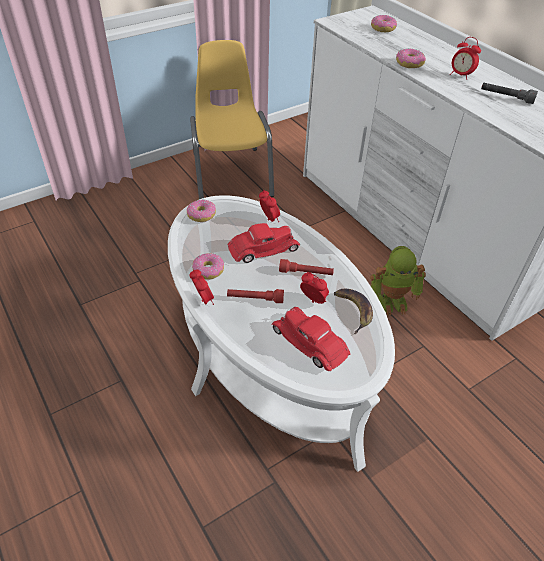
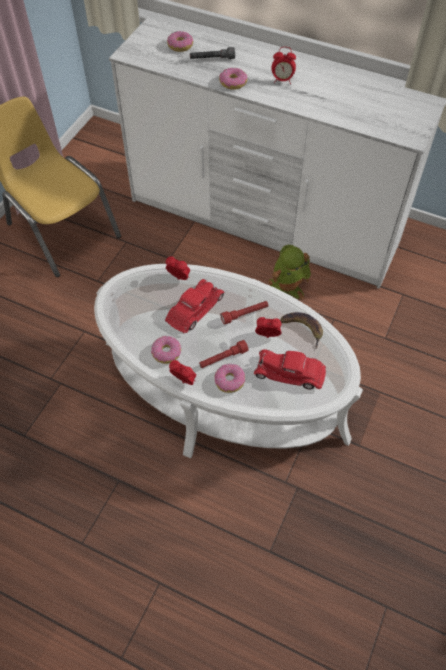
camera: 30 degrees left, 10 degrees up
donut [187,199,216,222] -> donut moved to [214,364,245,393]
grey flashlight [481,83,538,104] -> grey flashlight moved to [190,47,235,59]

